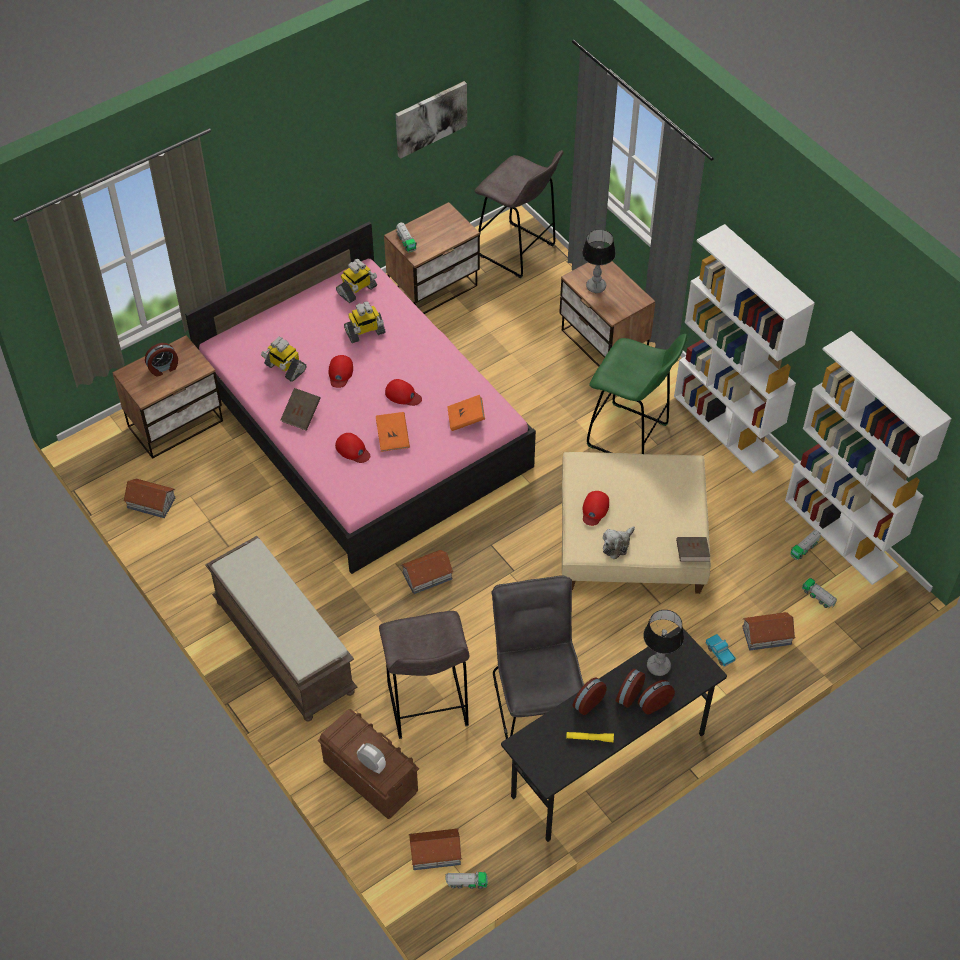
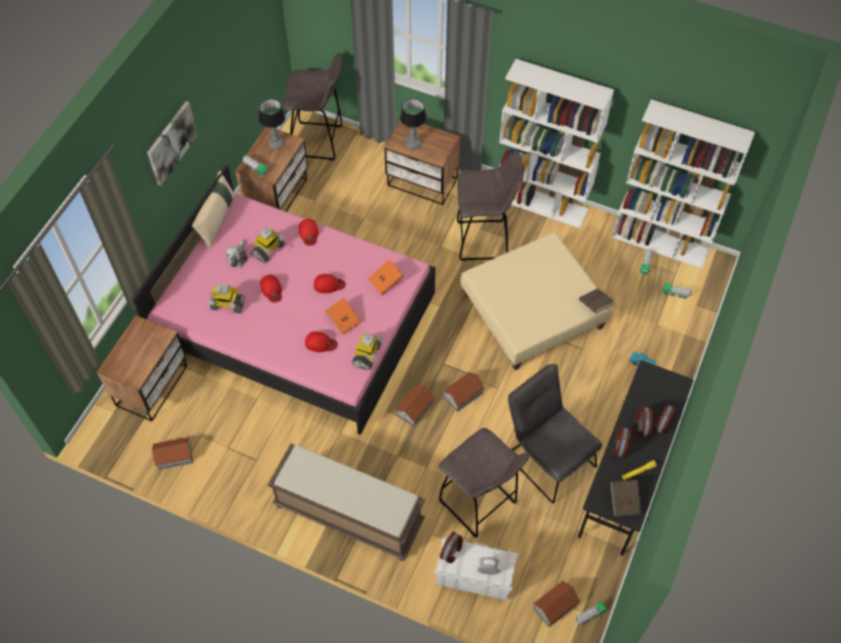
camera: 30 degrees left, 5 degrees up
alarm clock [145,343,178,377] -> alarm clock moved to [440,532,463,563]
brown book [281,388,321,431] -> brown book moved to [610,480,642,516]
brown storage box [318,709,419,819] -> white storage box [434,537,518,601]
toy robot [336,259,377,303] -> toy robot moved to [352,333,384,370]
picture [396,81,467,159] -> picture moved to [147,101,198,186]
red cap [583,491,609,526] -> red cap moved to [299,219,319,246]
green stool [587,334,687,454] -> grey stool [457,150,524,261]
plush toy [603,526,635,559] -> plush toy moved to [226,239,247,268]
table lamp [643,610,684,676] -> table lamp moved to [259,99,285,149]
toy house [742,612,796,650] -> toy house moved to [442,372,485,412]
none -> beige pillow [192,171,236,249]

